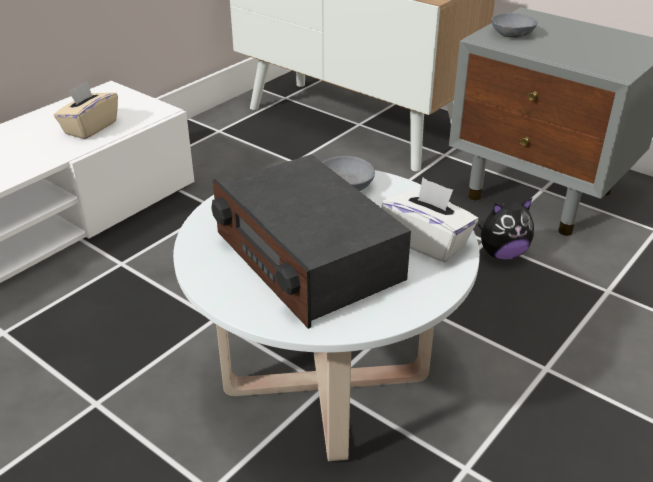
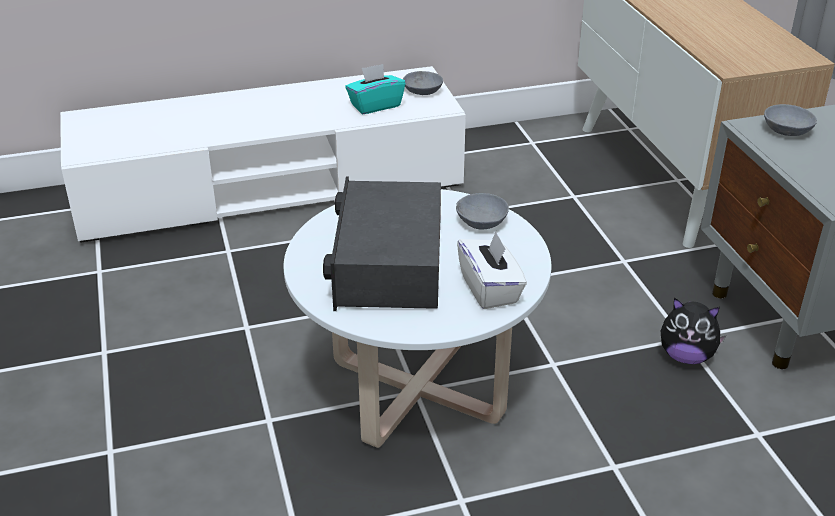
camera: 35 degrees right, 0 degrees up
beige tissue box [54,81,118,139] -> turquoise tissue box [345,64,406,114]
none -> grey bowl [403,71,443,95]

